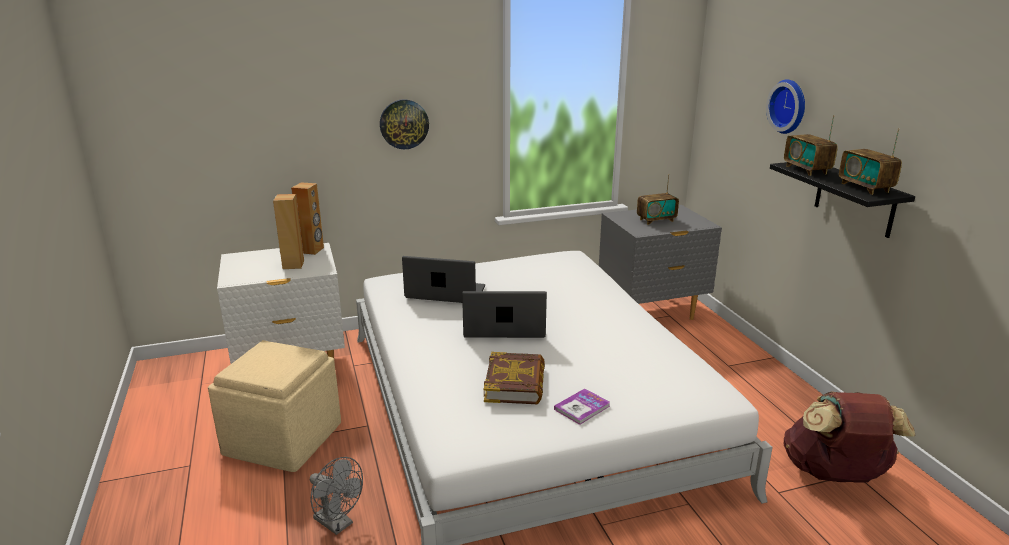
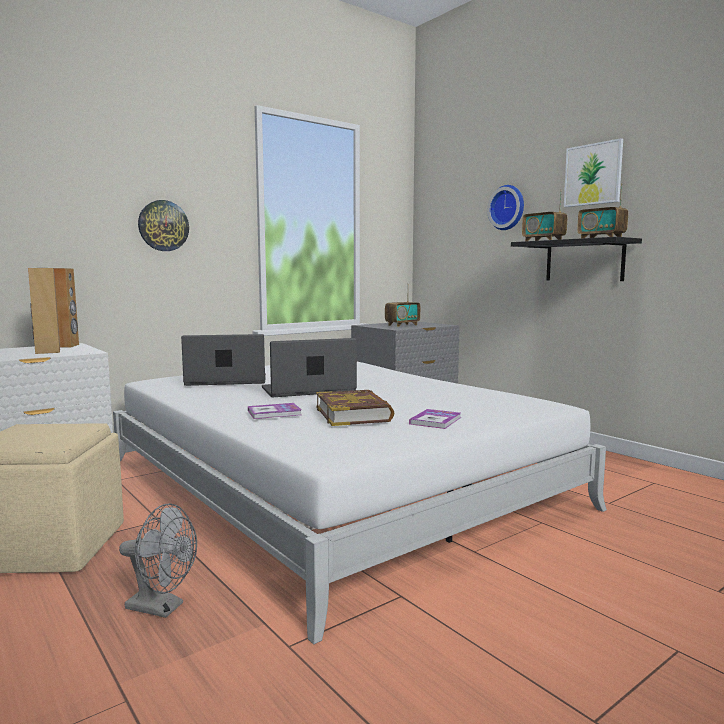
camera: 20 degrees left, 15 degrees down
brown backpack [784,391,916,483] -> none
none -> book [248,403,302,419]
none -> picture [564,138,623,207]

